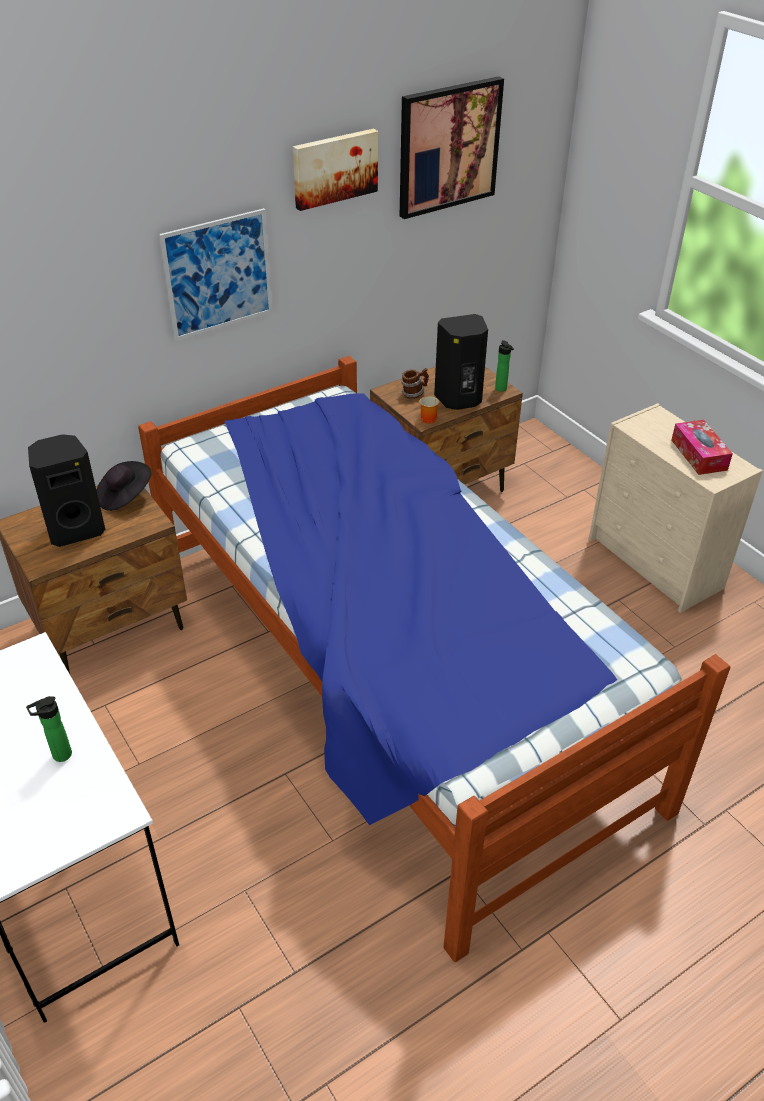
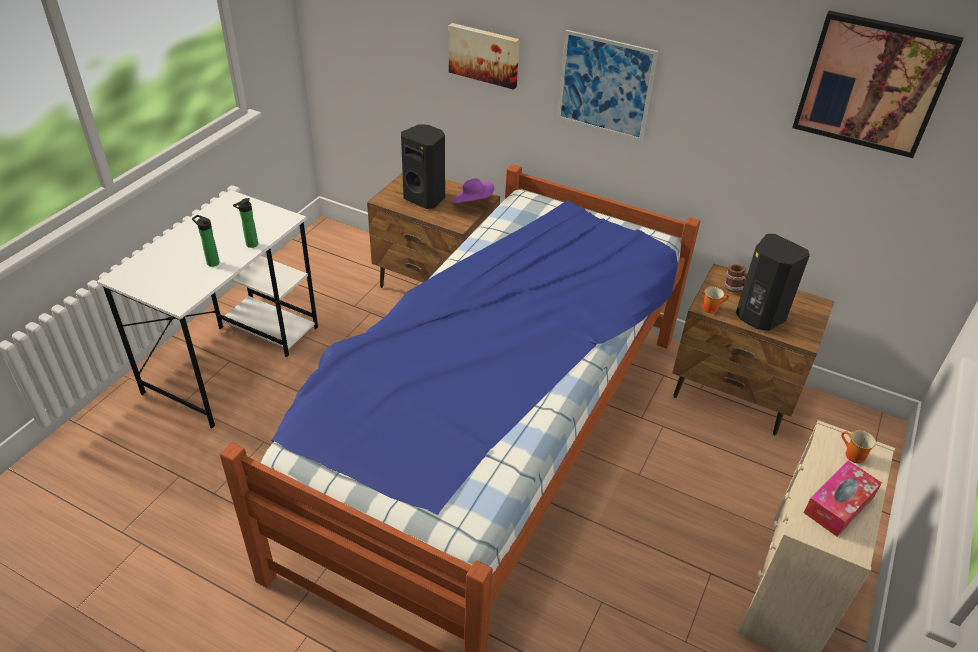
camera: 60 degrees right, 0 degrees up
black hat [97,461,152,511] -> purple hat [452,178,494,203]
picture [293,129,378,211] -> picture moved to [449,23,520,90]
bottle [495,340,514,391] -> bottle moved to [233,198,258,248]
none -> mug [841,430,876,464]

